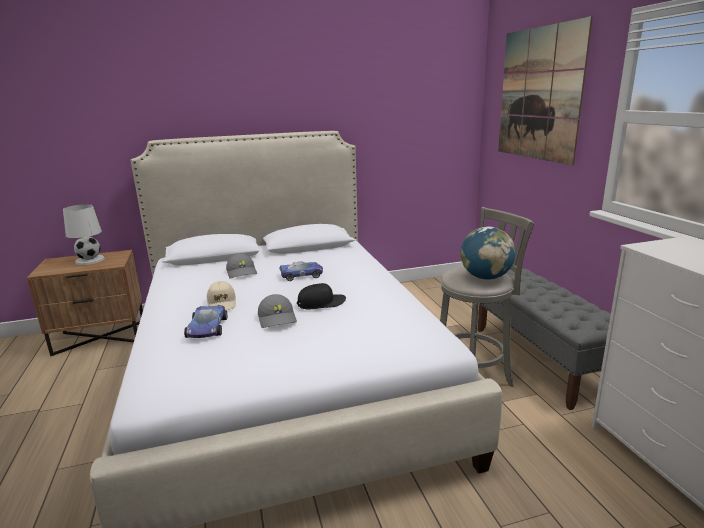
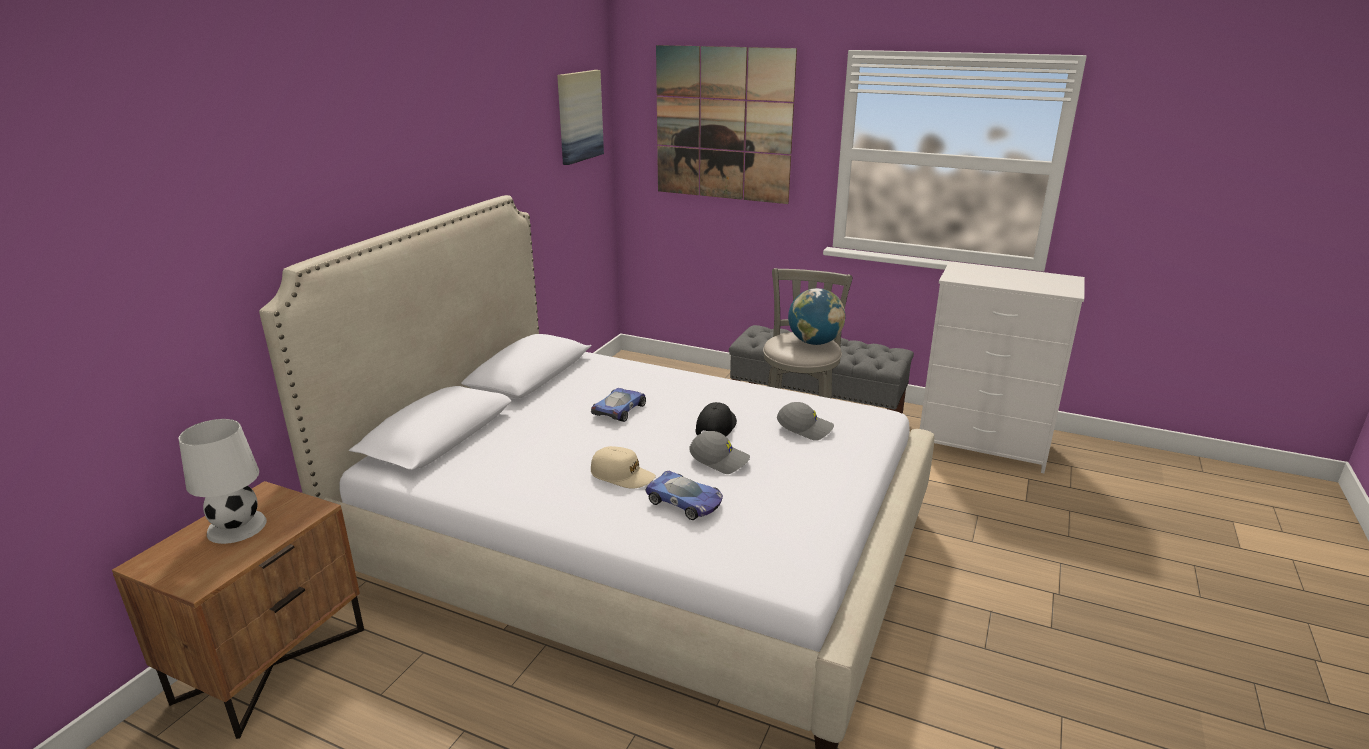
camera: 50 degrees left, 5 degrees up
grey cap [226,254,257,279] -> grey cap moved to [777,402,834,441]
none -> picture [557,70,604,165]

